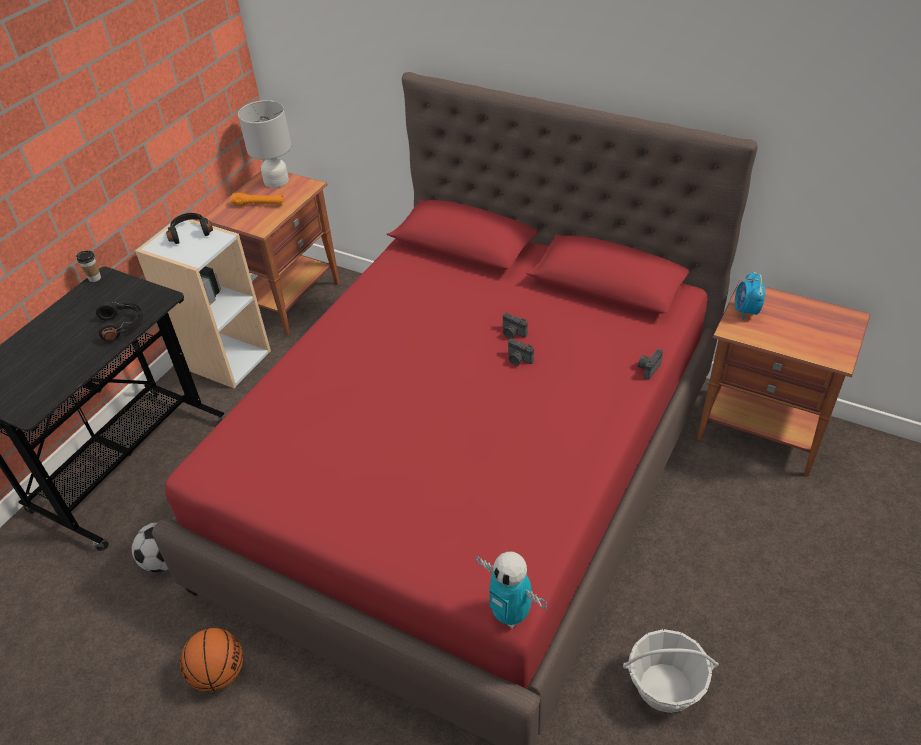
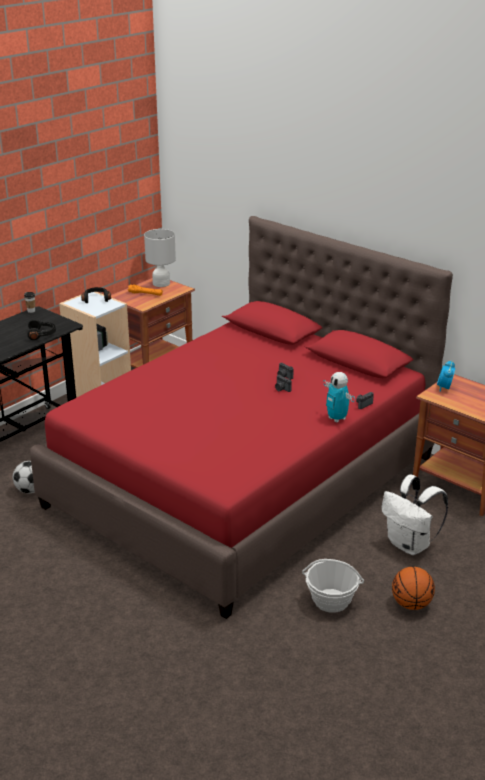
camera: 10 degrees right, 15 degrees down
basketball [180,628,243,692] -> basketball moved to [392,567,435,610]
toy robot [476,551,547,628] -> toy robot moved to [323,372,355,423]
none -> white backpack [381,474,448,555]

